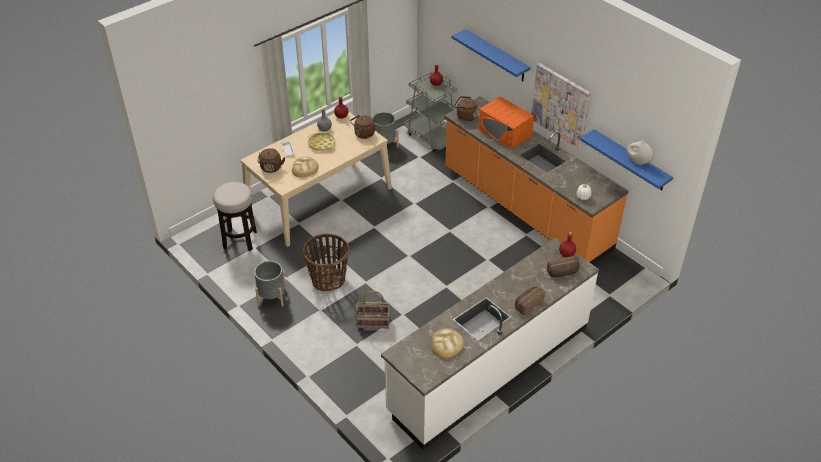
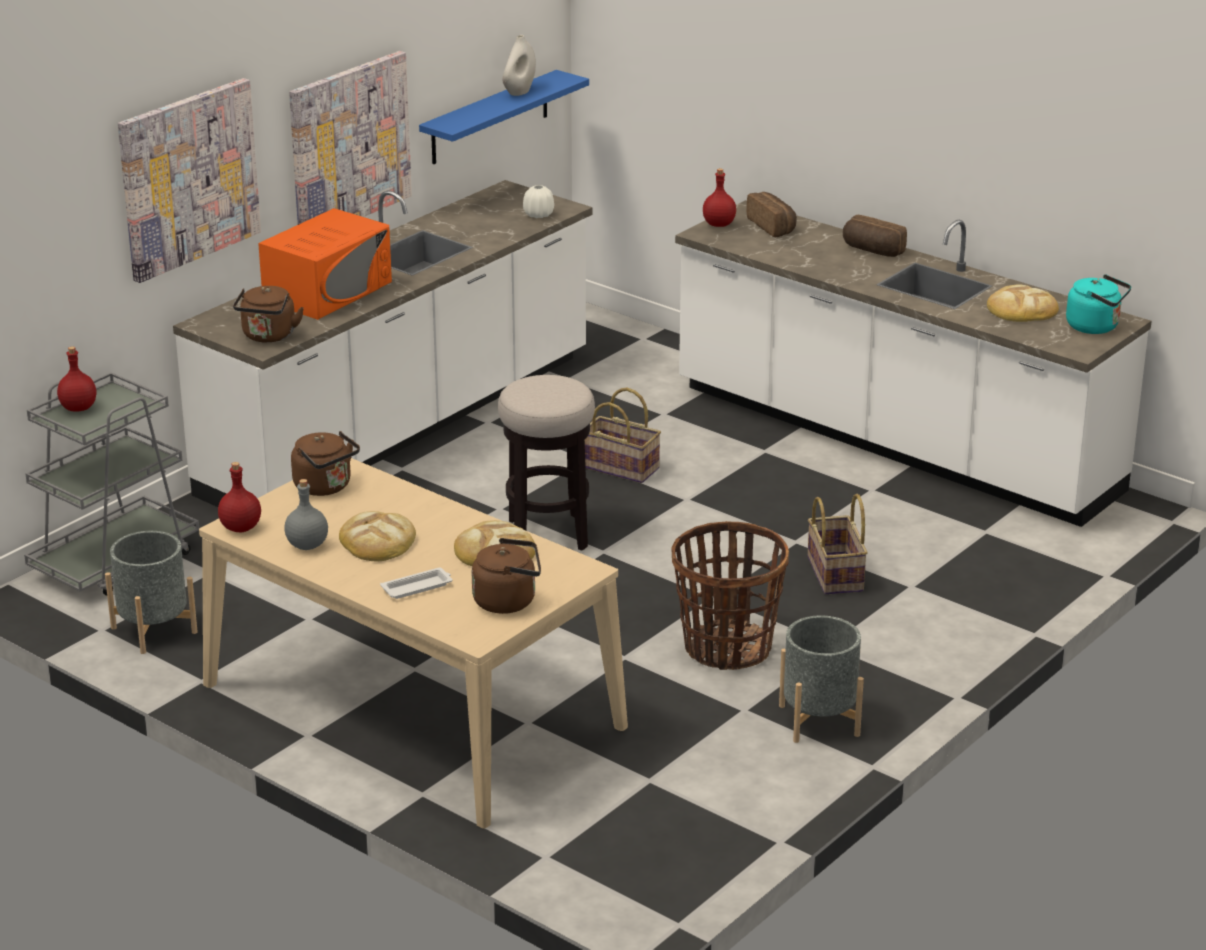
camera: 100 degrees left, 15 degrees down
stool [213,182,257,251] -> stool moved to [498,375,595,551]
yellow tray [308,133,335,151] -> bread [339,511,416,561]
orange counter [444,96,629,265] -> white counter [173,180,592,507]
blue shelf [451,29,531,81] -> picture [118,78,261,283]
none -> basket [585,387,661,483]
none -> turquoise kettle [1066,274,1131,334]

